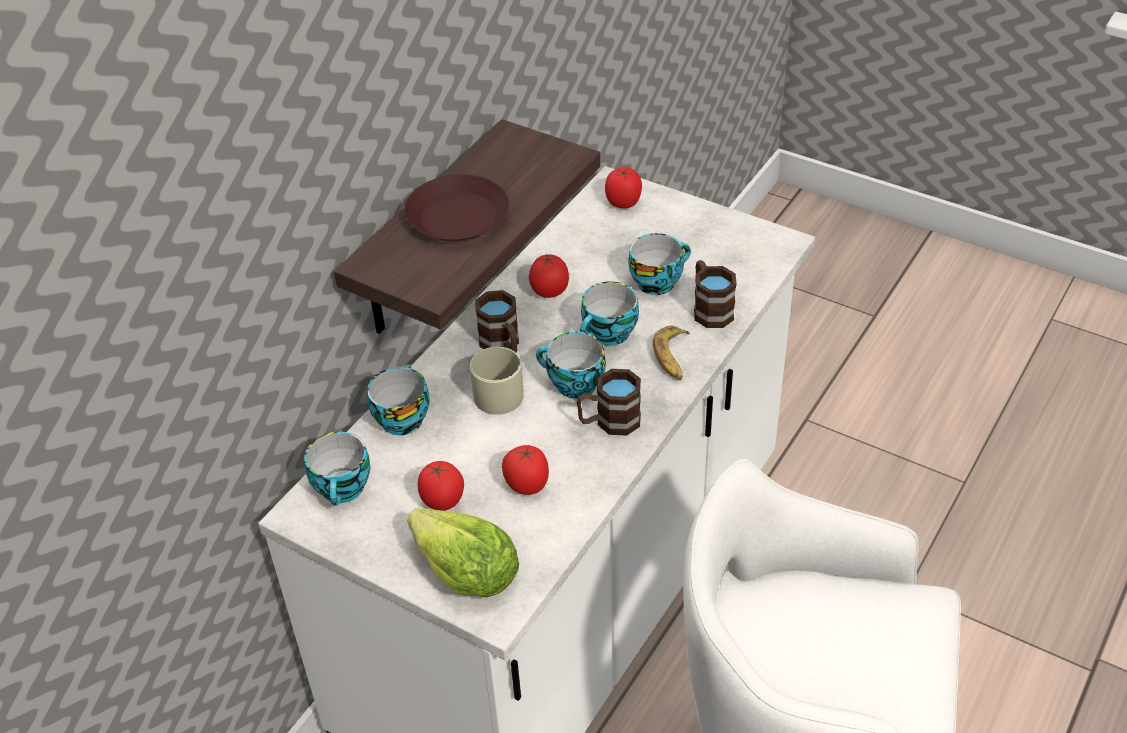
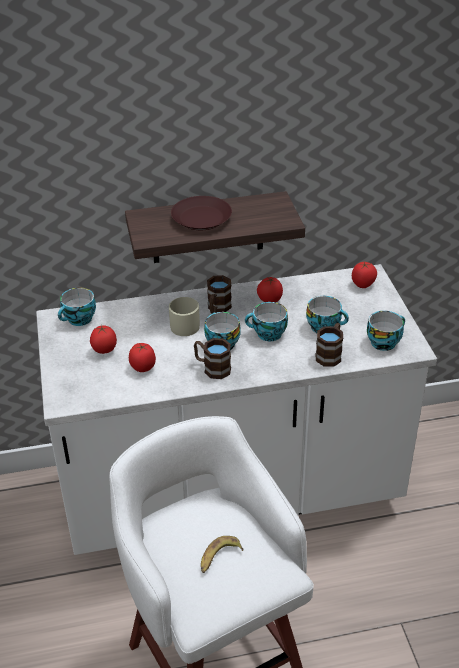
camera: 45 degrees right, 5 degrees down
cup [367,365,430,435] -> cup moved to [367,311,405,351]
lettuce [407,508,519,597] -> none
banana [653,325,690,380] -> banana moved to [201,536,243,573]

